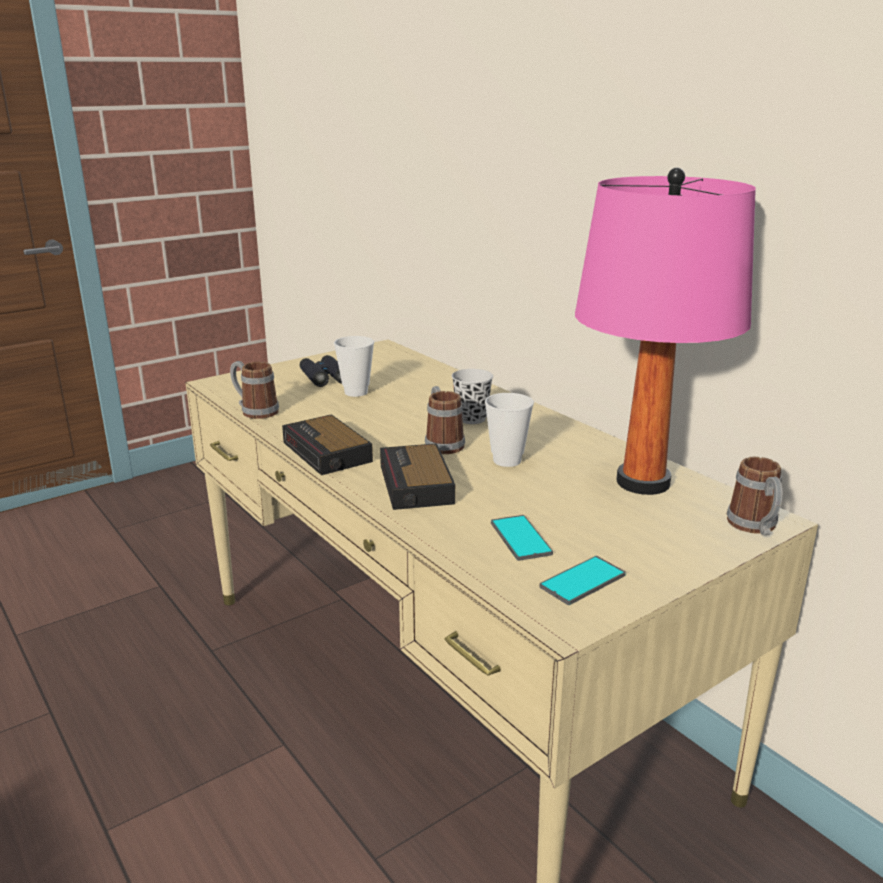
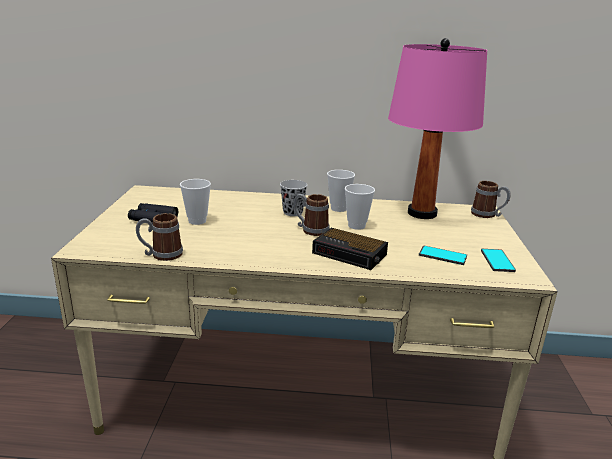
camera: 50 degrees left, 0 degrees up
alarm clock [282,414,373,475] -> none
none -> cup [327,170,355,212]

